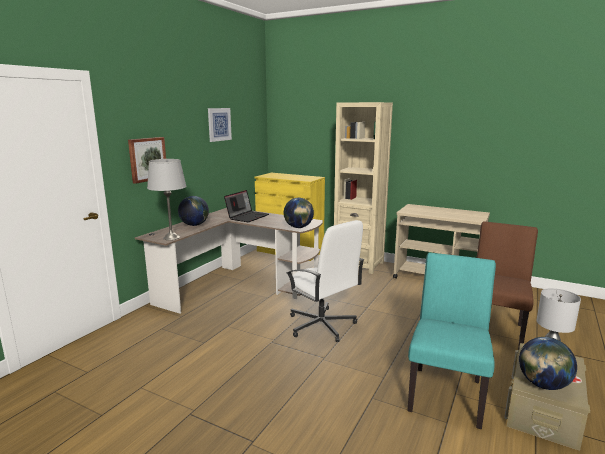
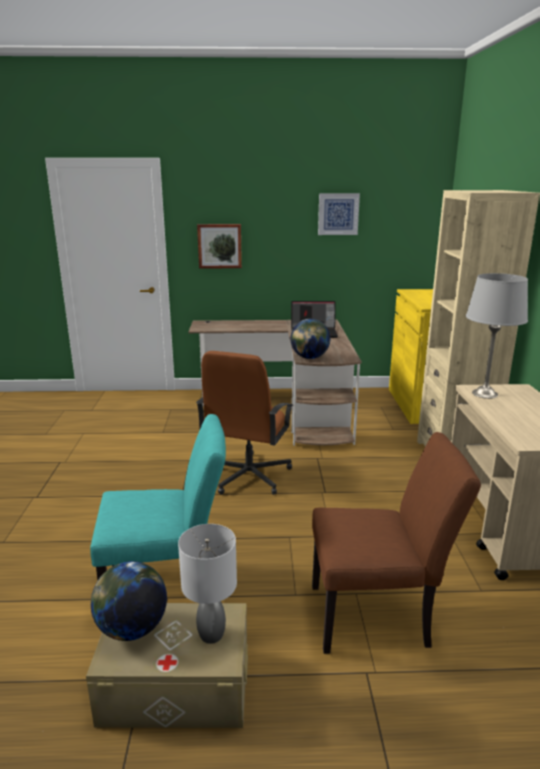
camera: 60 degrees right, 5 degrees up
grey table lamp [147,159,187,240] -> grey table lamp moved to [466,273,528,399]
globe [178,196,209,226] -> none
white office chair [287,220,364,342] -> brown office chair [196,351,293,495]

